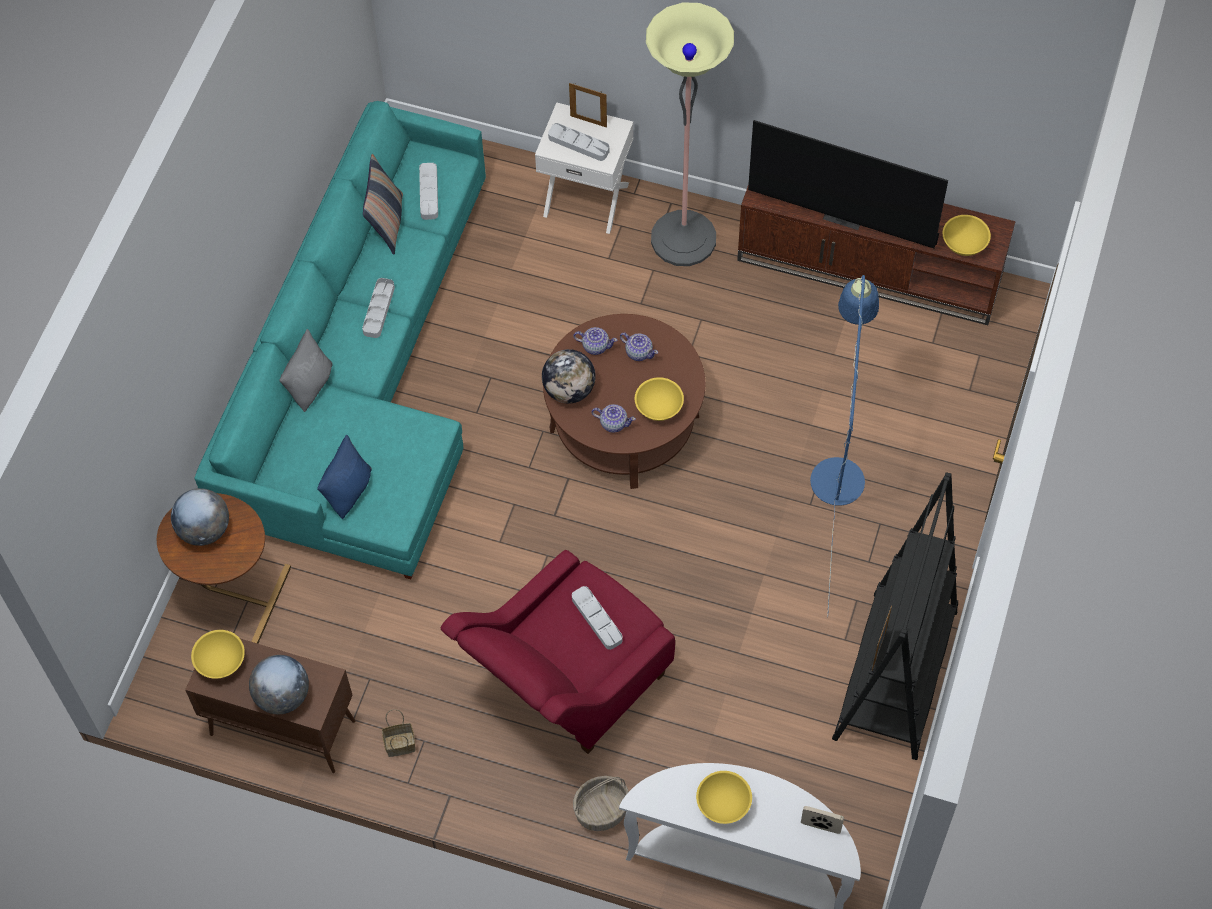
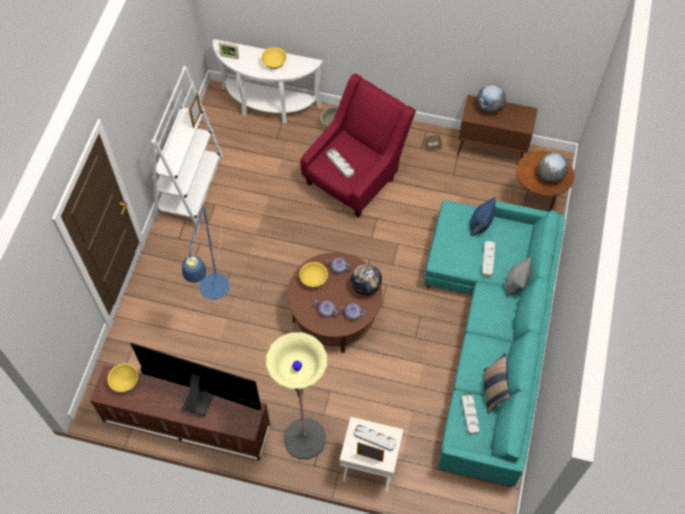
camera: 175 degrees right, 0 degrees up
yellow bowl [191,630,245,679] -> none
grey tray [362,278,395,338] -> grey tray moved to [482,241,495,277]
black bookcase [832,472,958,760] -> white bookcase [151,66,224,228]

